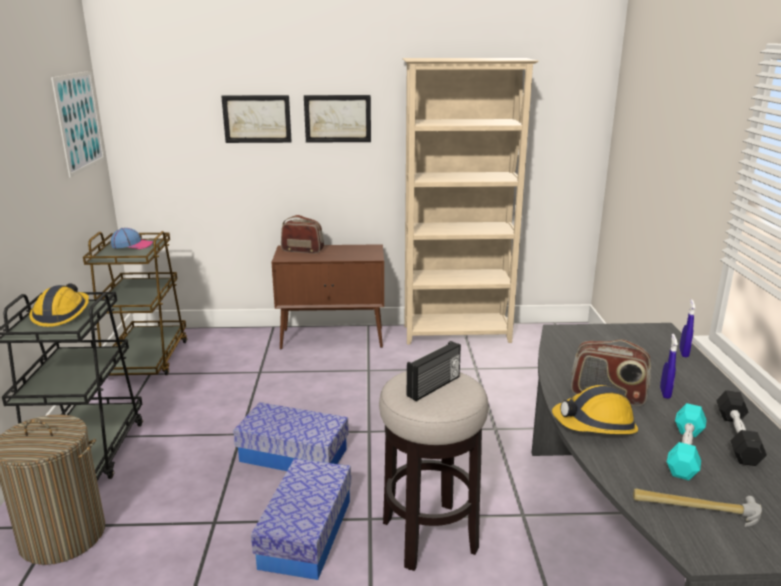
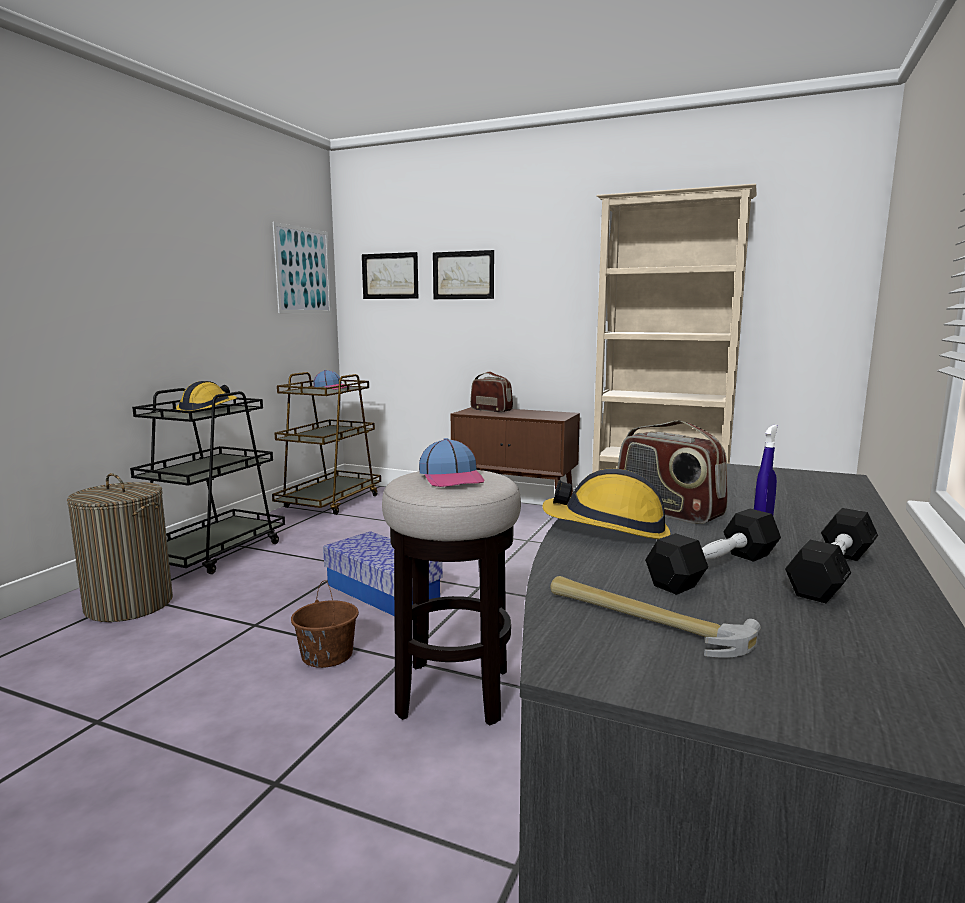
camera: 25 degrees right, 10 degrees down
storage box [251,458,351,580] -> brown bucket [291,580,359,668]
picture [304,95,371,143] -> picture moved to [362,252,418,299]
radio [407,341,461,401] -> cap [419,438,484,487]
turquoise dumbbell [667,403,707,480] -> black dumbbell [645,509,781,595]
blue spray bottle [679,299,696,357] -> none

